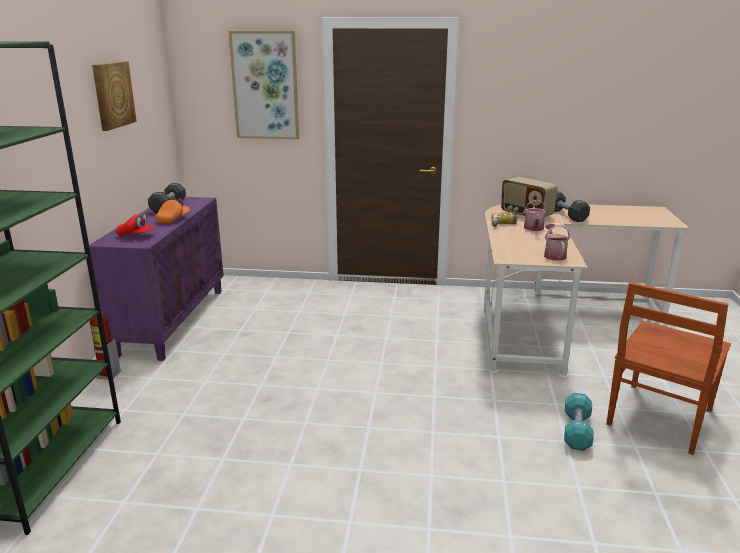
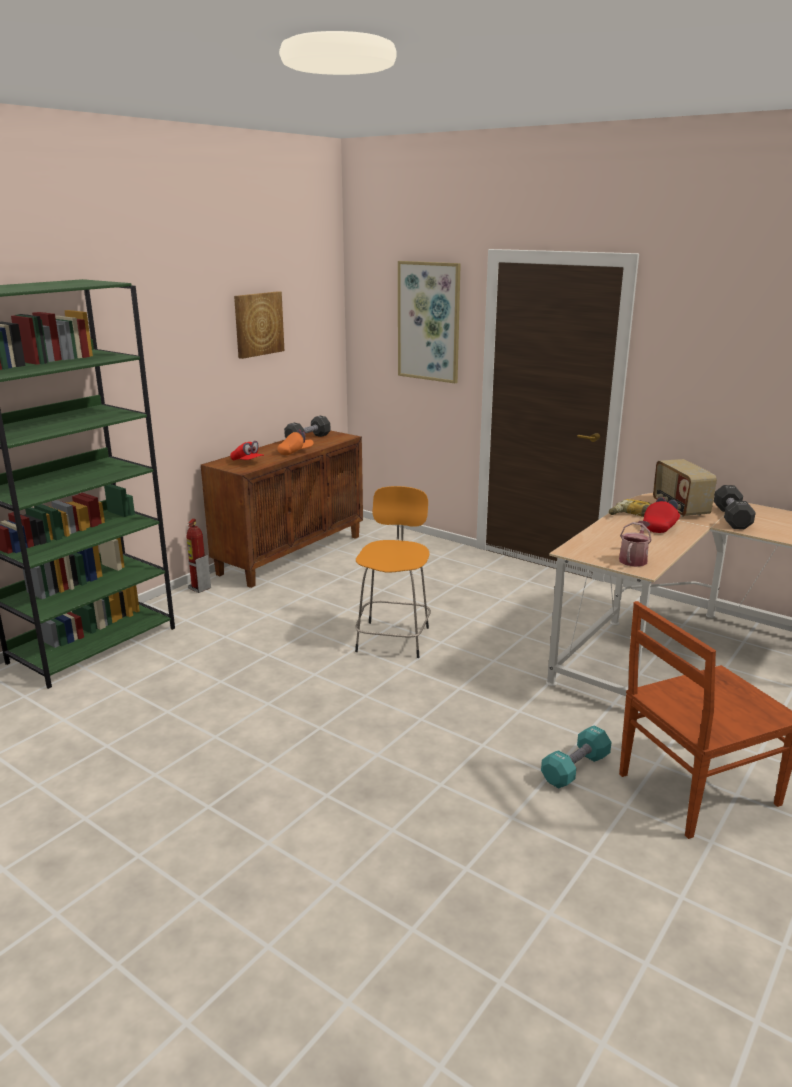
camera: 30 degrees right, 0 degrees up
purple cabinet [89,197,224,361] -> brown cabinet [201,431,363,588]
watering can [524,200,547,231] -> red cap [643,497,680,533]
none -> orange stool [355,486,431,658]

